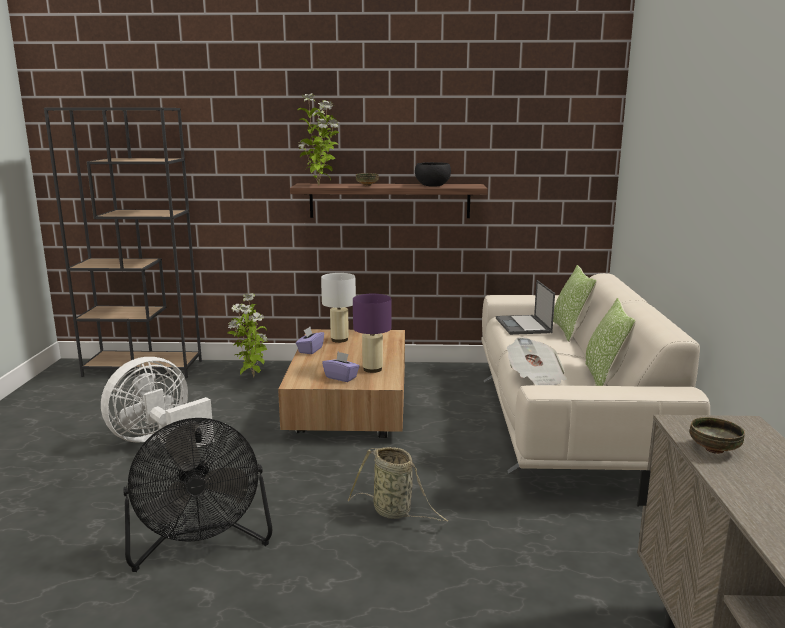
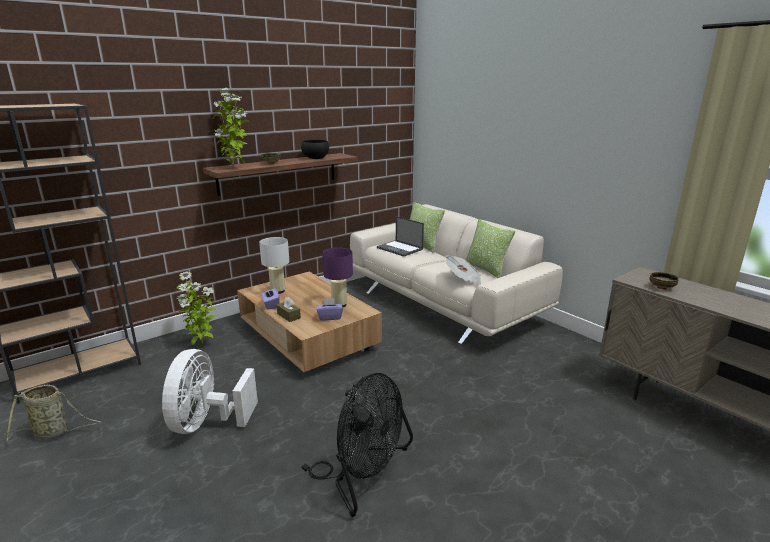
camera: 40 degrees left, 5 degrees up
basket [348,447,448,521] -> basket moved to [6,384,101,441]
none -> brown tissue box [277,297,301,322]

